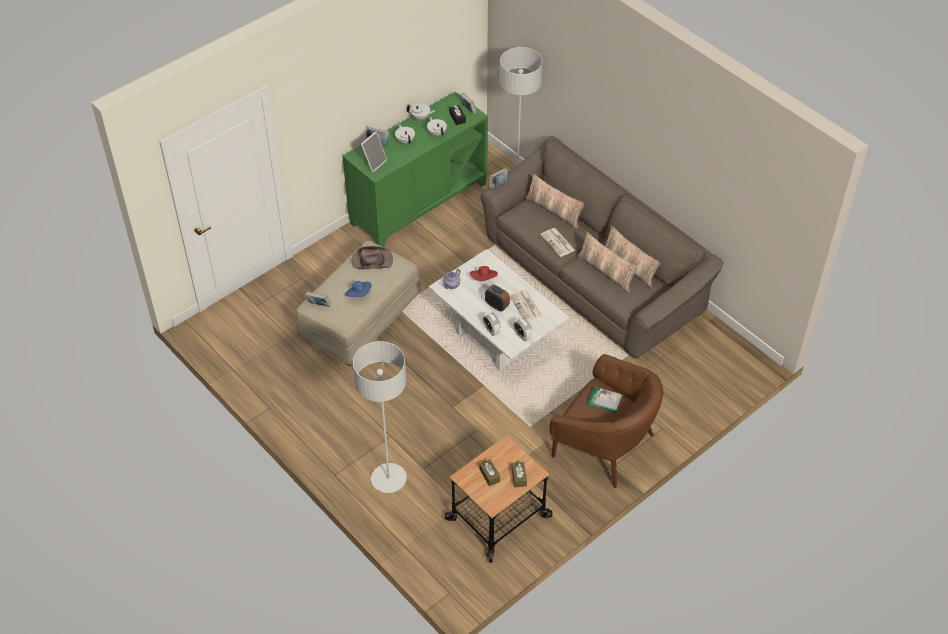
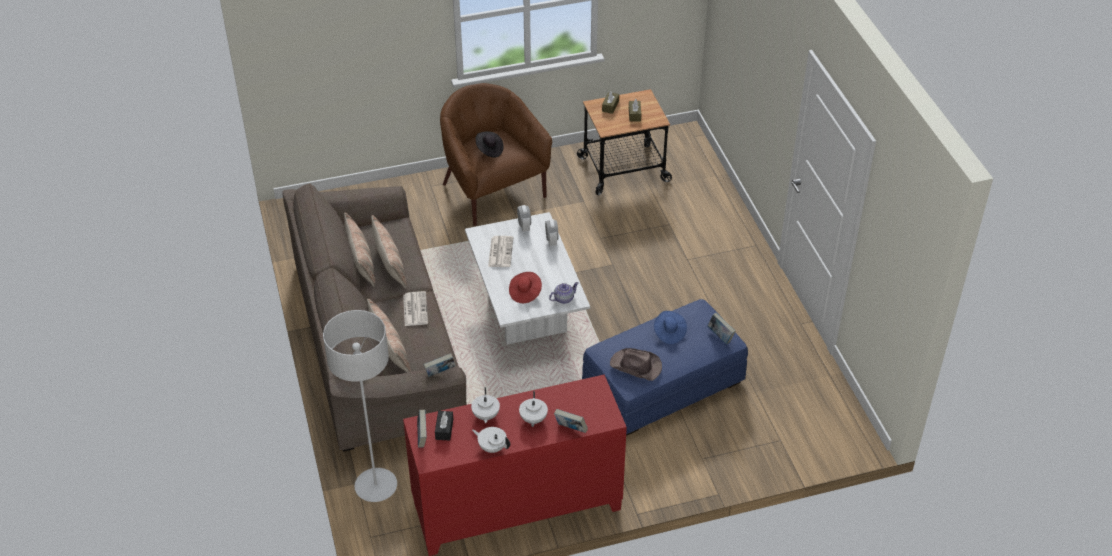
camera: 155 degrees left, 5 degrees down
beige ottoman [296,241,421,366] -> blue ottoman [582,299,748,436]
green cabinet [343,92,488,247] -> red cabinet [403,375,627,556]
grey floor lamp [353,341,407,493] -> none
picture frame [361,131,387,173] -> none
alarm clock [485,284,510,311] -> none
book [587,386,622,413] -> black hat [476,131,503,158]

